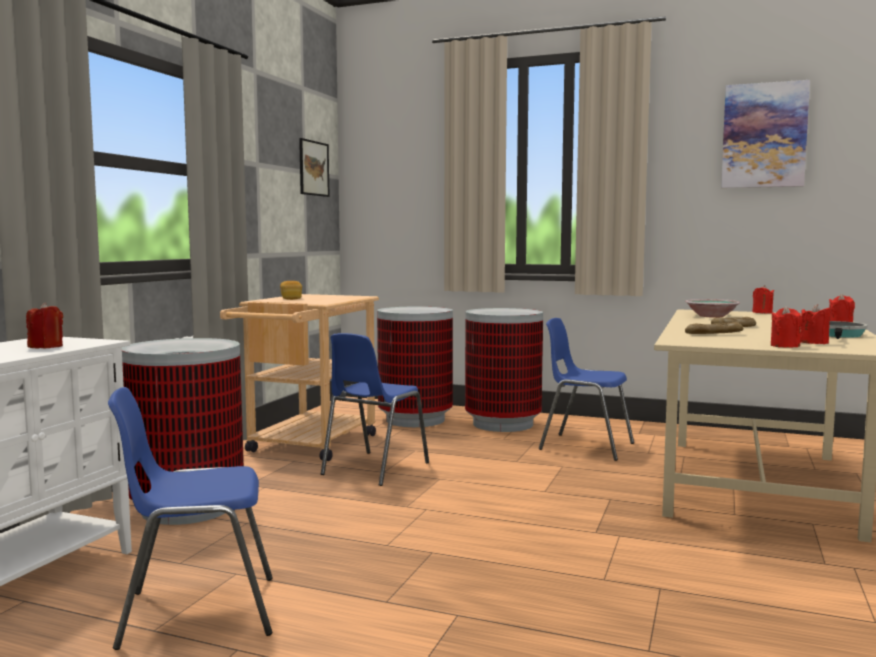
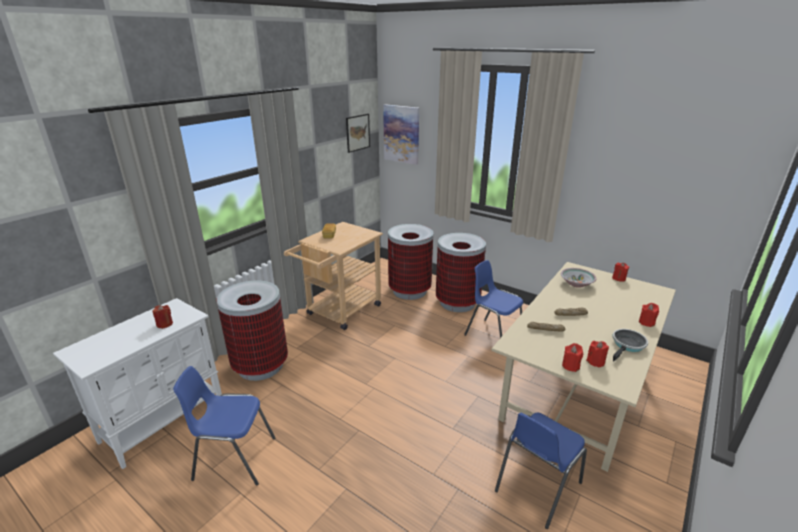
camera: 15 degrees right, 20 degrees up
blue chair [321,333,429,486] -> blue chair moved to [495,413,587,529]
picture [721,80,810,188] -> picture moved to [383,104,419,165]

